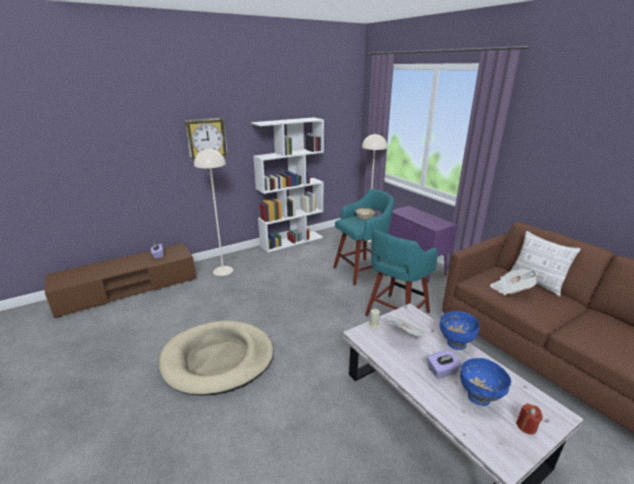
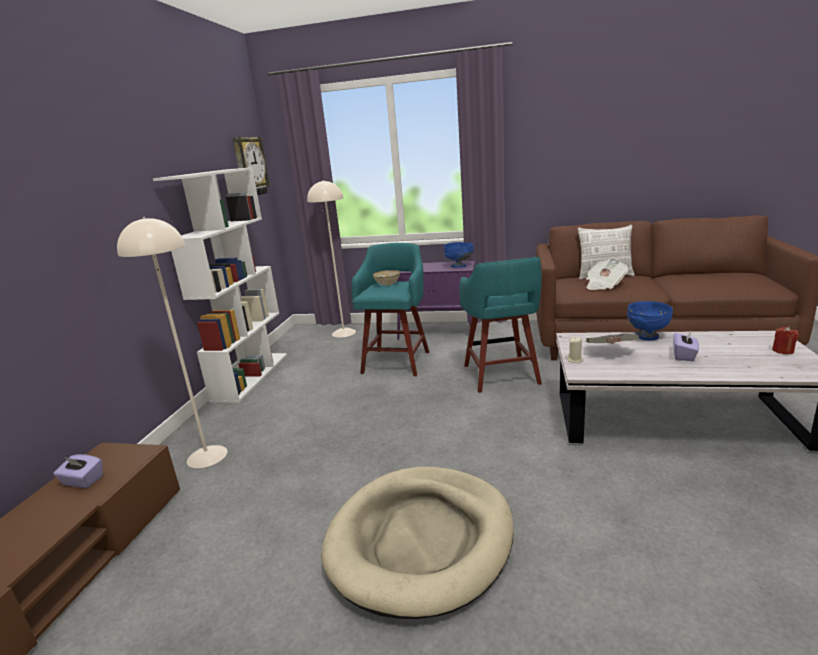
camera: 45 degrees left, 5 degrees down
wall clock [184,118,228,161] -> wall clock moved to [233,137,270,195]
blue bowl [460,358,511,406] -> blue bowl moved to [444,242,474,268]

